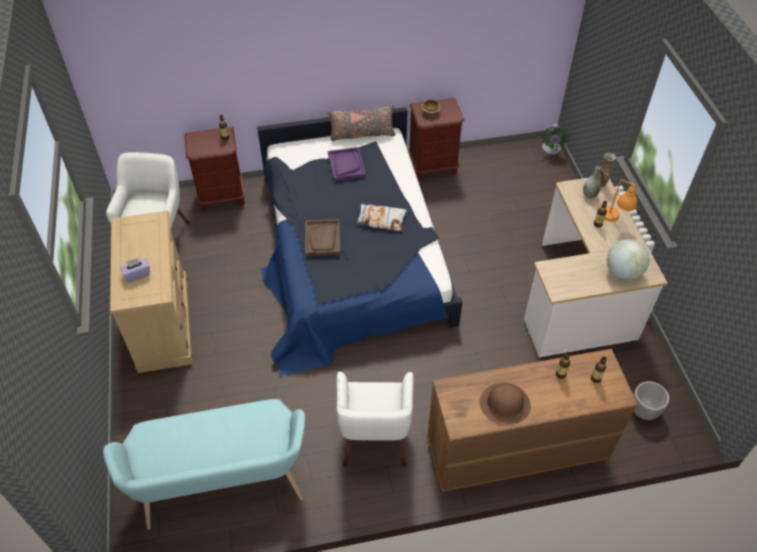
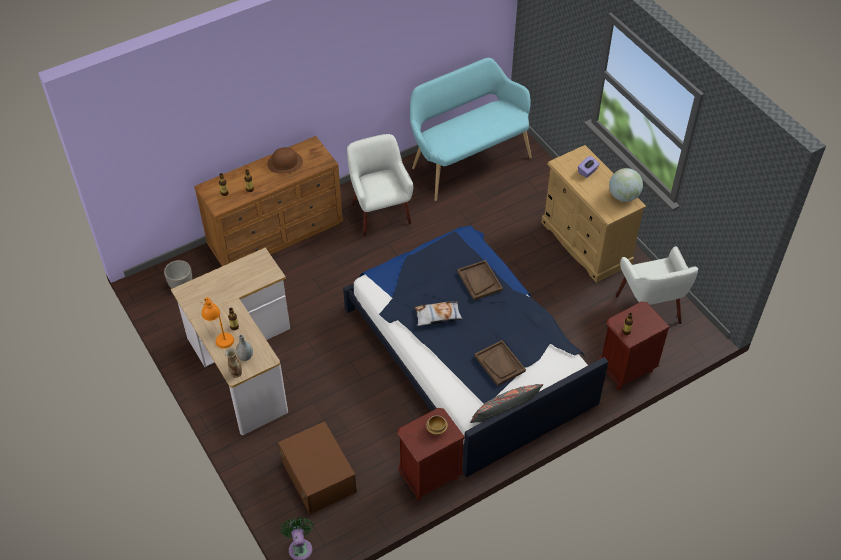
camera: 160 degrees right, 0 degrees up
purple tray [328,147,366,181] -> brown tray [474,340,526,386]
globe [607,239,650,280] -> globe moved to [609,168,643,202]
none -> brown storage box [278,421,357,515]

